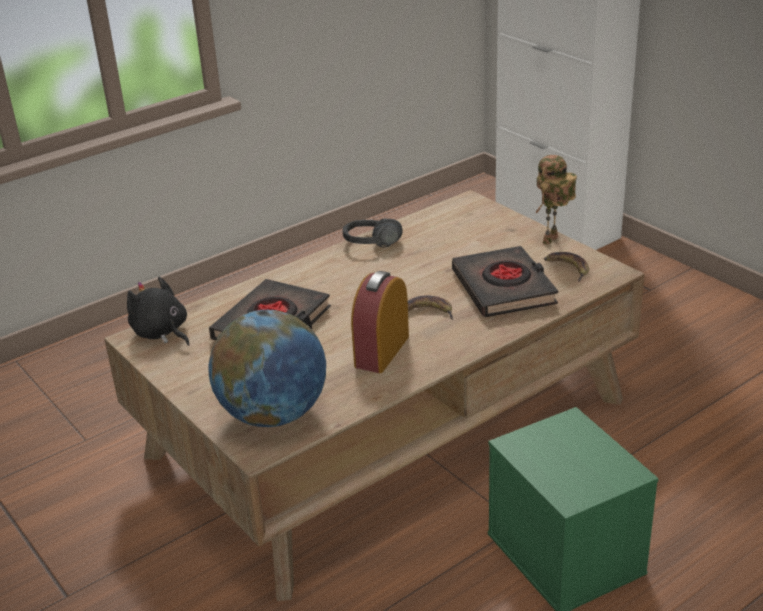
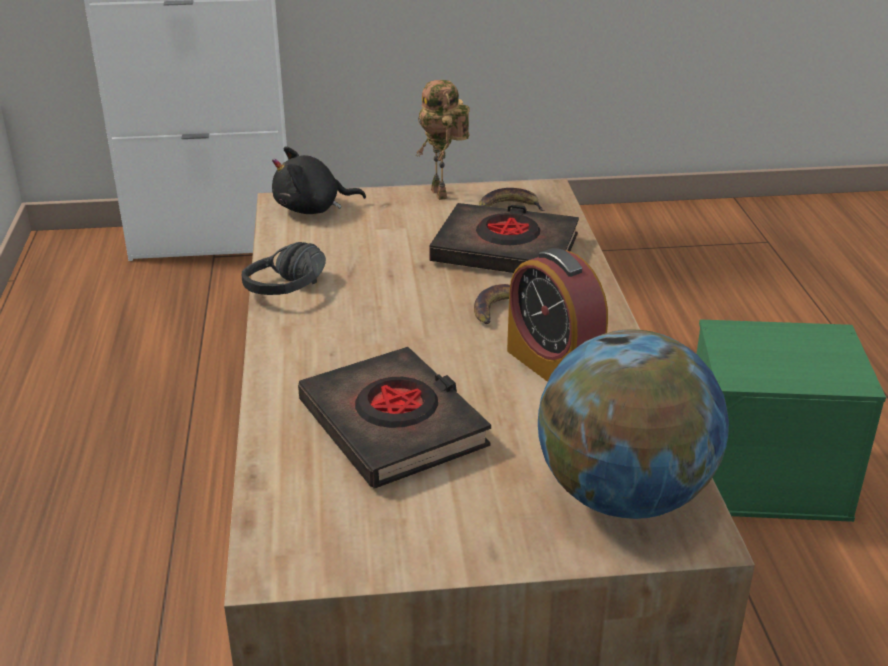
camera: 60 degrees left, 0 degrees up
black plush toy [127,277,190,346] -> black plush toy moved to [272,147,366,214]

